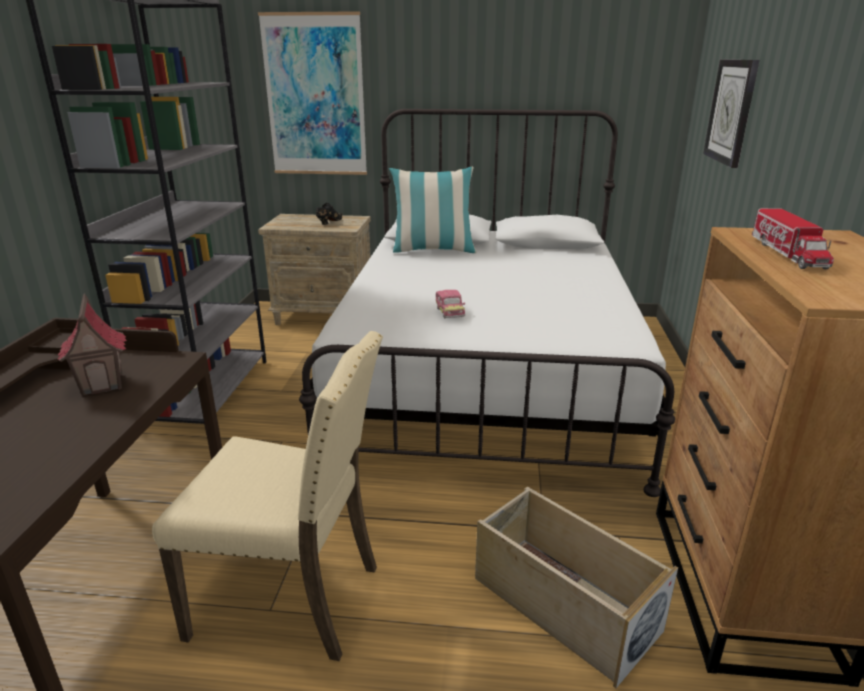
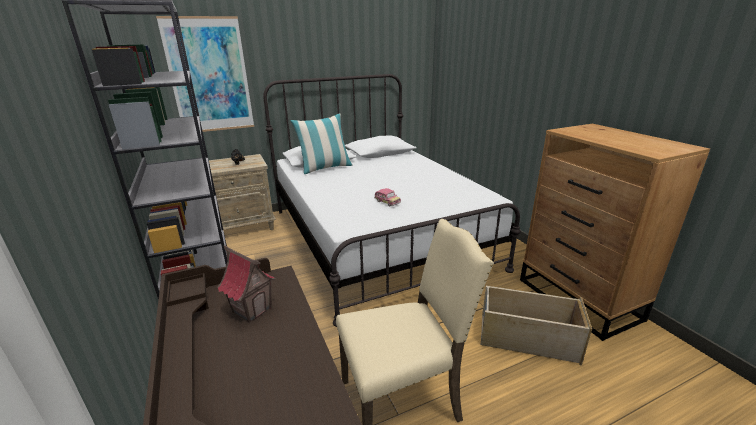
camera: 30 degrees left, 0 degrees up
wall clock [703,59,759,168] -> none
toy truck [752,208,834,269] -> none

